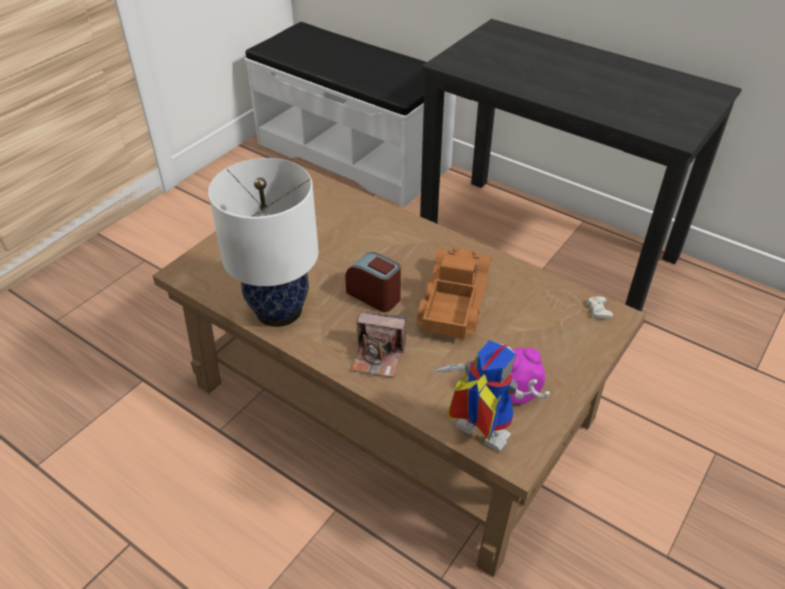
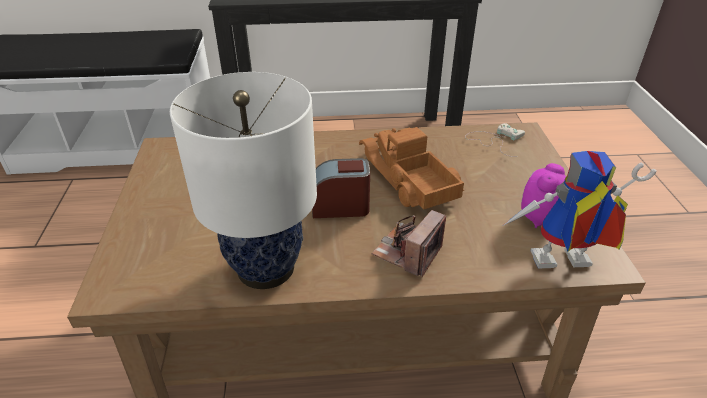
camera: 40 degrees left, 5 degrees down
camera [351,312,406,378] -> camera turned 150 degrees clockwise [371,210,446,277]

